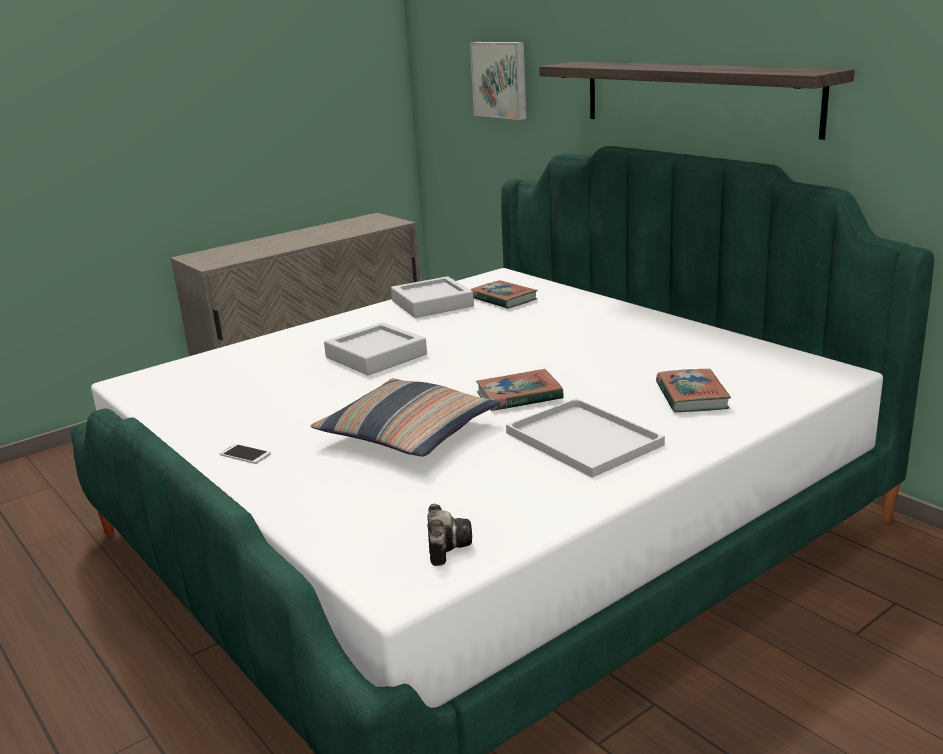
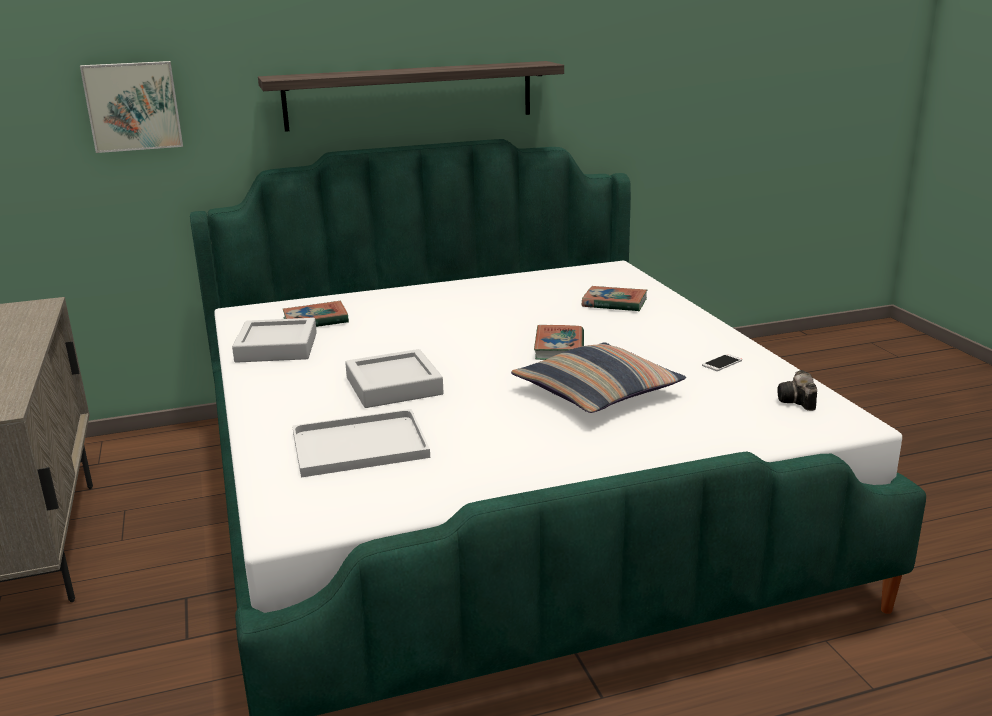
camera: 70 degrees left, 0 degrees up
phone [220,444,271,464] -> phone moved to [702,354,742,371]
camera [428,504,472,566] -> camera turned 105 degrees counterclockwise [777,370,817,411]
white tray [506,398,665,478] -> white tray moved to [292,409,430,478]

